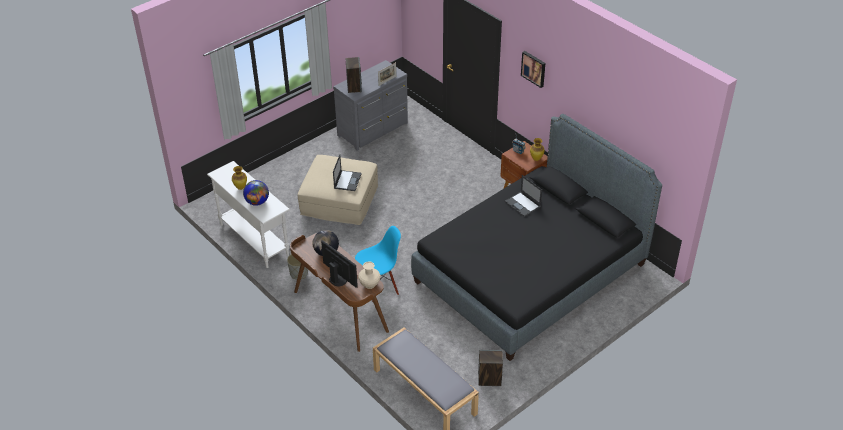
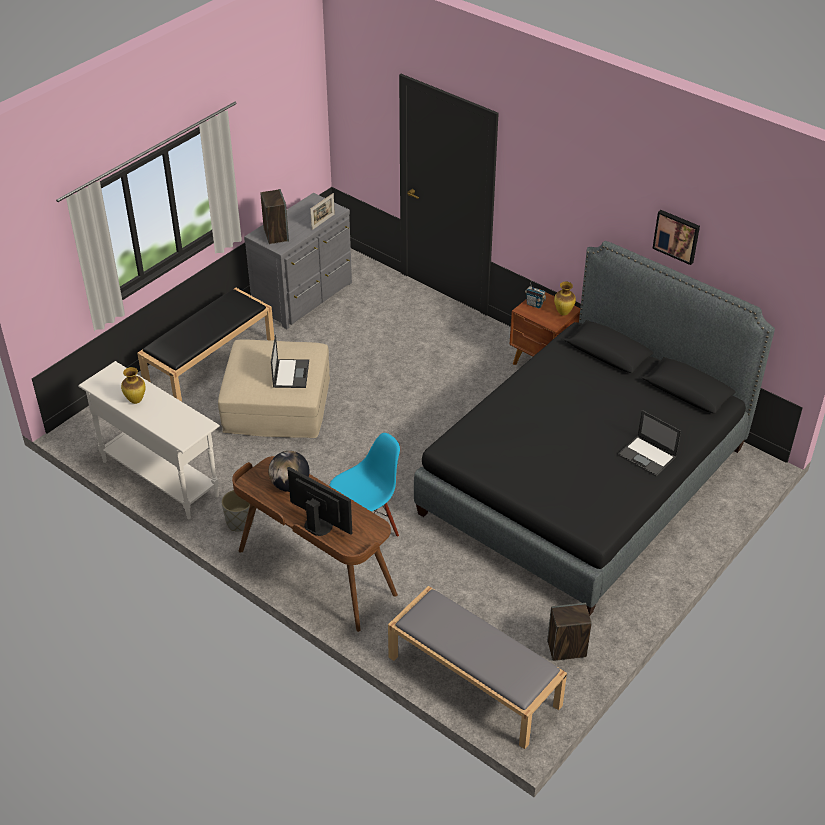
camera: 10 degrees left, 0 degrees up
globe [243,180,269,206] -> none
beige vase [358,261,381,289] -> none
laptop [504,175,542,217] -> laptop moved to [618,410,681,477]
picture [521,51,545,88] -> picture moved to [652,210,700,265]
none -> black bench [137,288,274,402]

